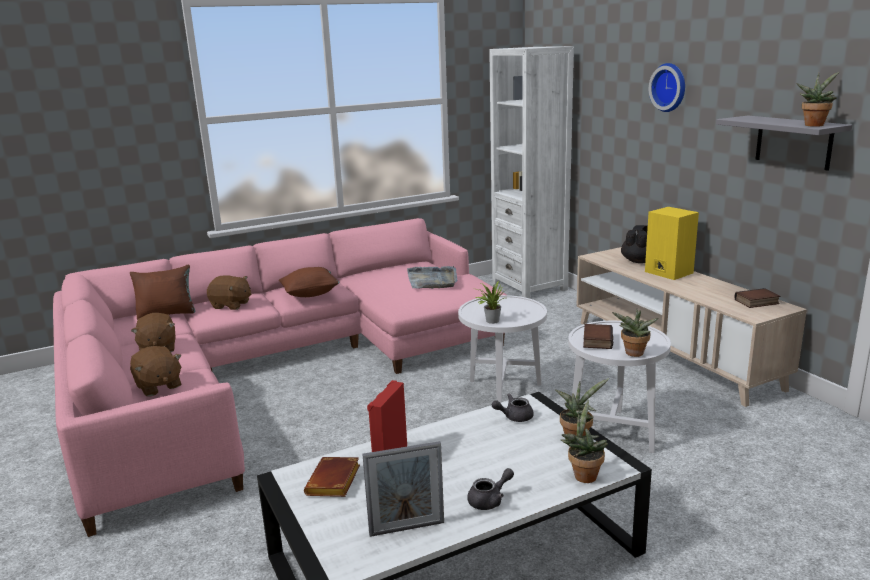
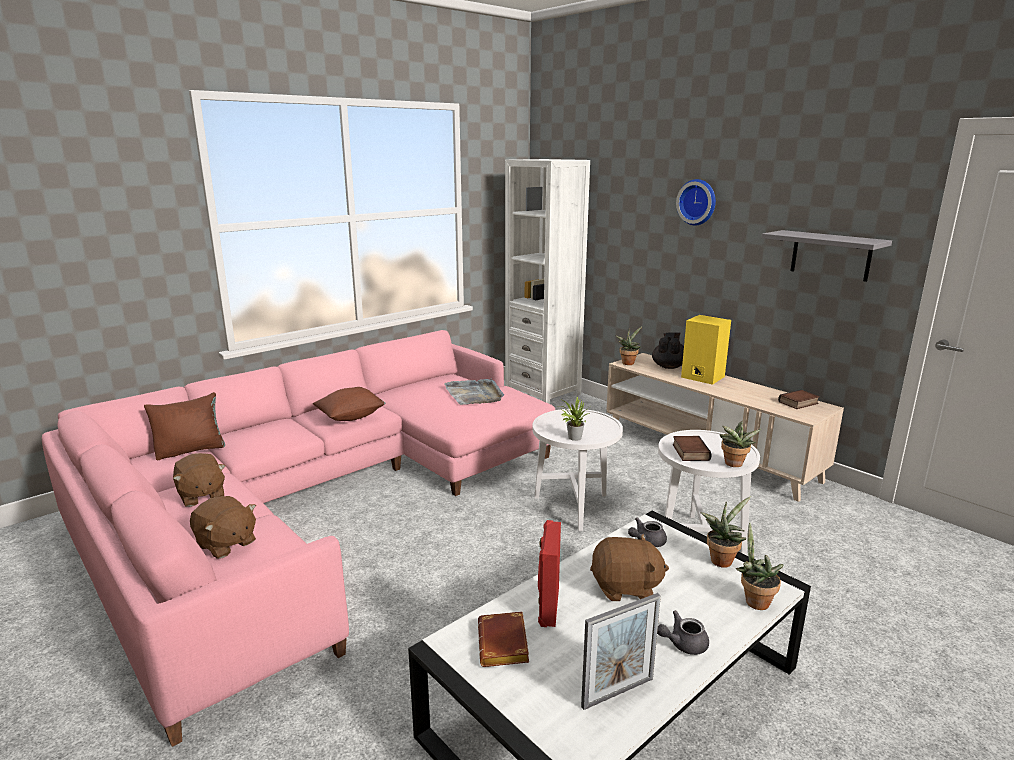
camera: 15 degrees left, 0 degrees up
brown plush toy [207,275,252,310] -> brown plush toy moved to [590,534,669,601]
grey teapot [467,468,514,510] -> grey teapot turned 150 degrees counterclockwise [657,610,709,655]
potted plant [796,72,839,127] -> potted plant moved to [615,327,642,365]

